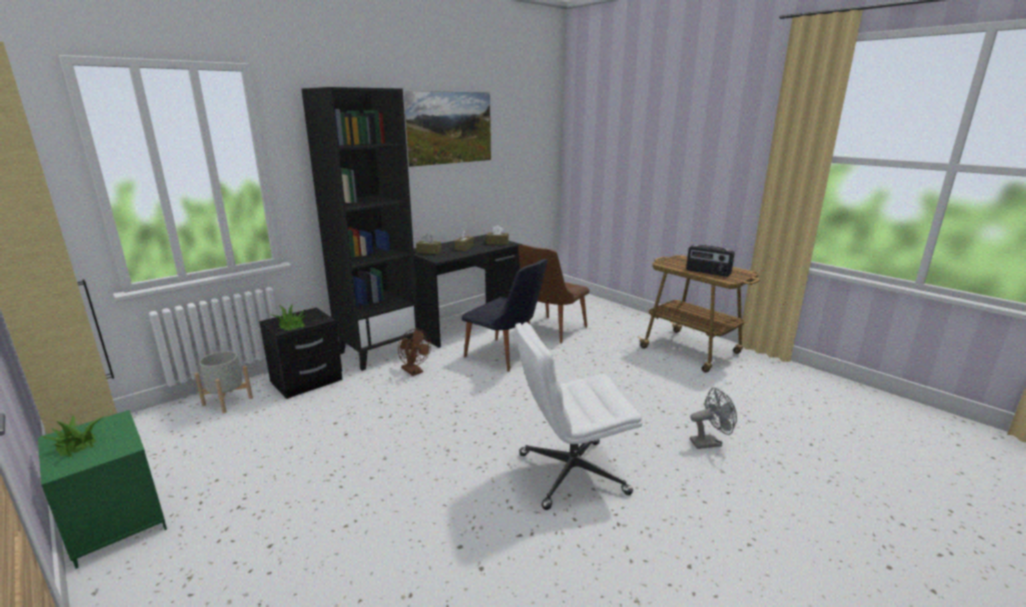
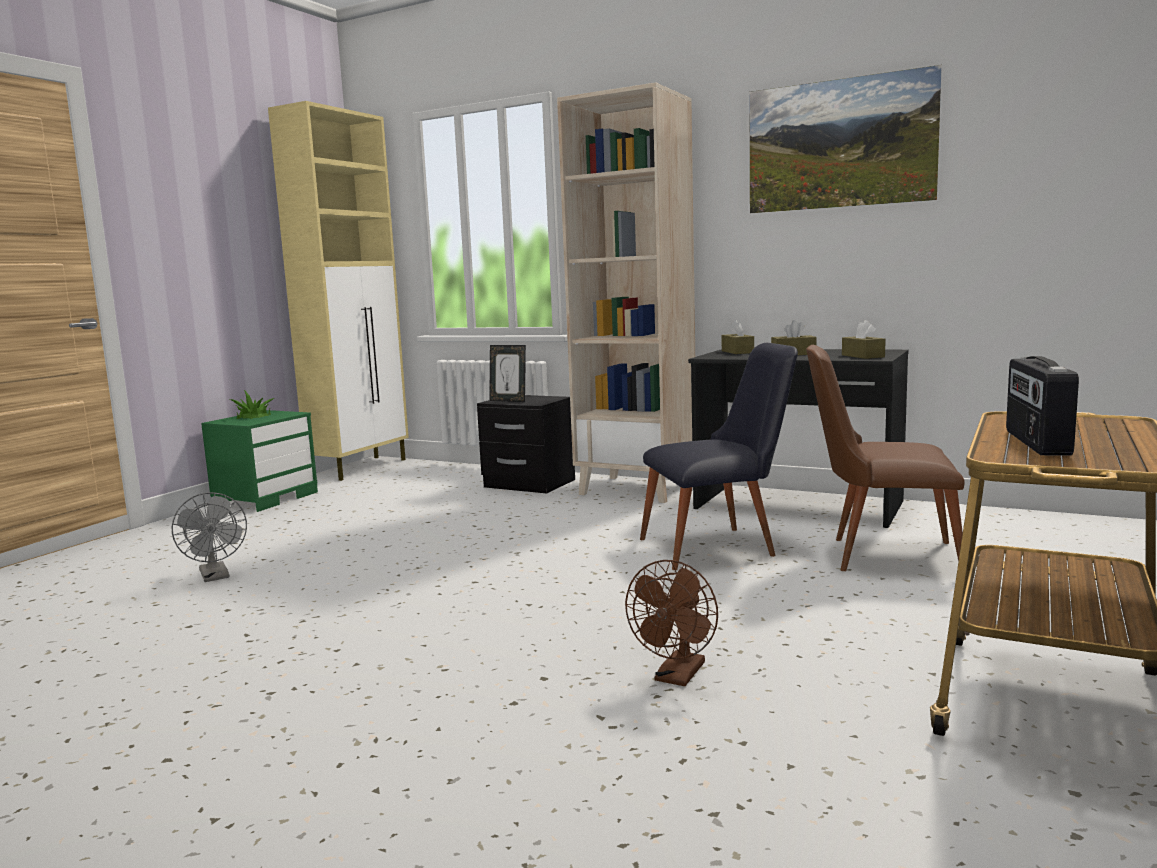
camera: 70 degrees right, 10 degrees down
grey planter [195,351,253,413] -> none
potted plant [272,303,306,331] -> picture frame [489,345,526,402]
black bookcase [301,87,419,371] -> beige bookcase [557,82,695,503]
brown fan [398,329,431,376] -> brown fan moved to [625,560,718,686]
black chair [462,259,548,372] -> black chair turned 120 degrees counterclockwise [640,343,798,570]
white office chair [515,322,642,510] -> none
grey fan [690,388,737,449] -> grey fan moved to [172,492,247,582]

